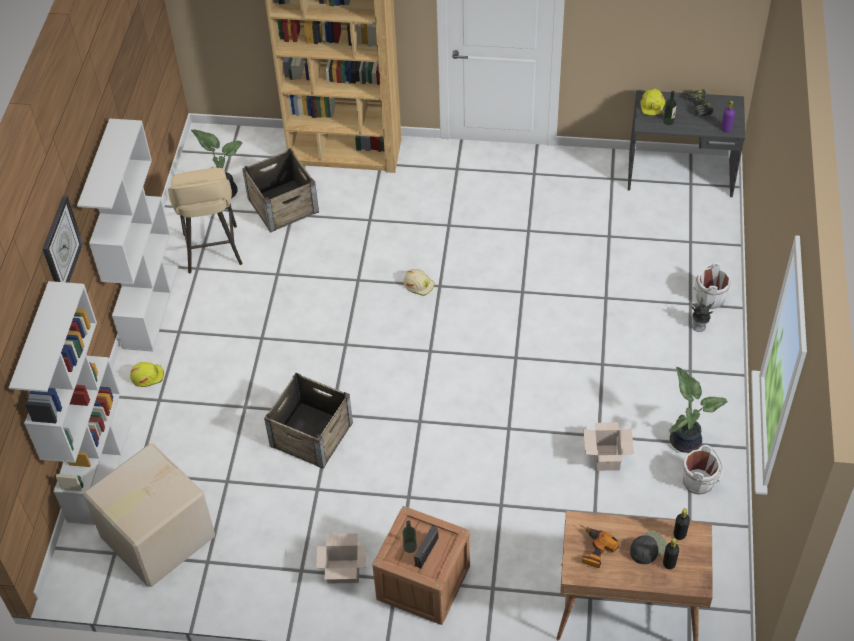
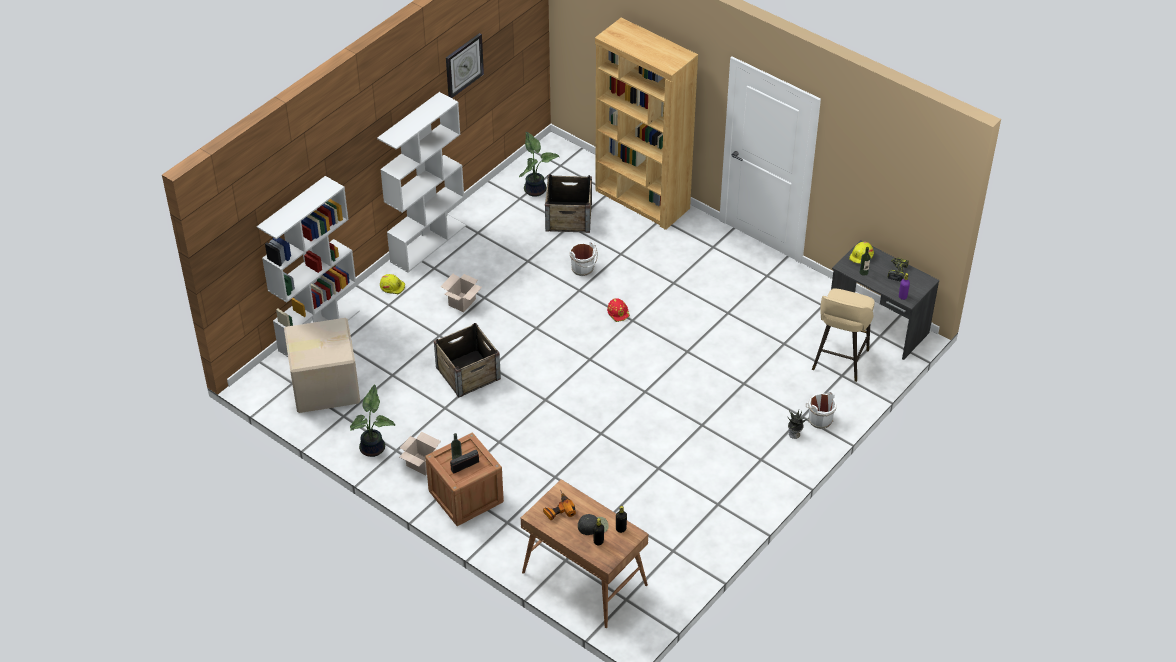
camera: 30 degrees right, 5 degrees down
wall clock [43,195,83,283] -> wall clock moved to [446,33,484,98]
beige stool [168,168,242,273] -> beige stool moved to [812,288,875,382]
beige hard hat [404,269,435,296] -> red hard hat [607,298,630,322]
cardboard box [583,422,634,471] -> cardboard box moved to [440,274,482,312]
potted plant [670,367,727,453] -> potted plant moved to [350,384,395,457]
white bucket [683,445,723,495] -> white bucket moved to [569,241,598,276]

